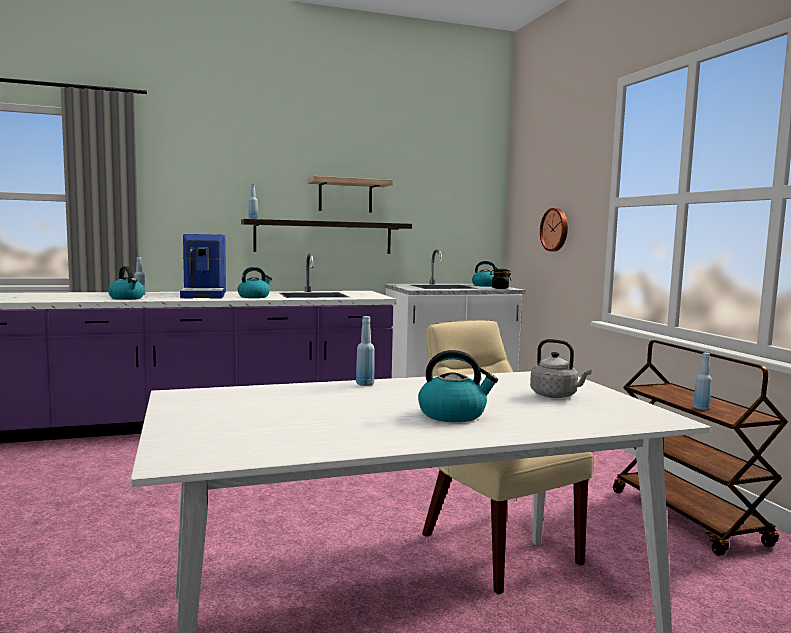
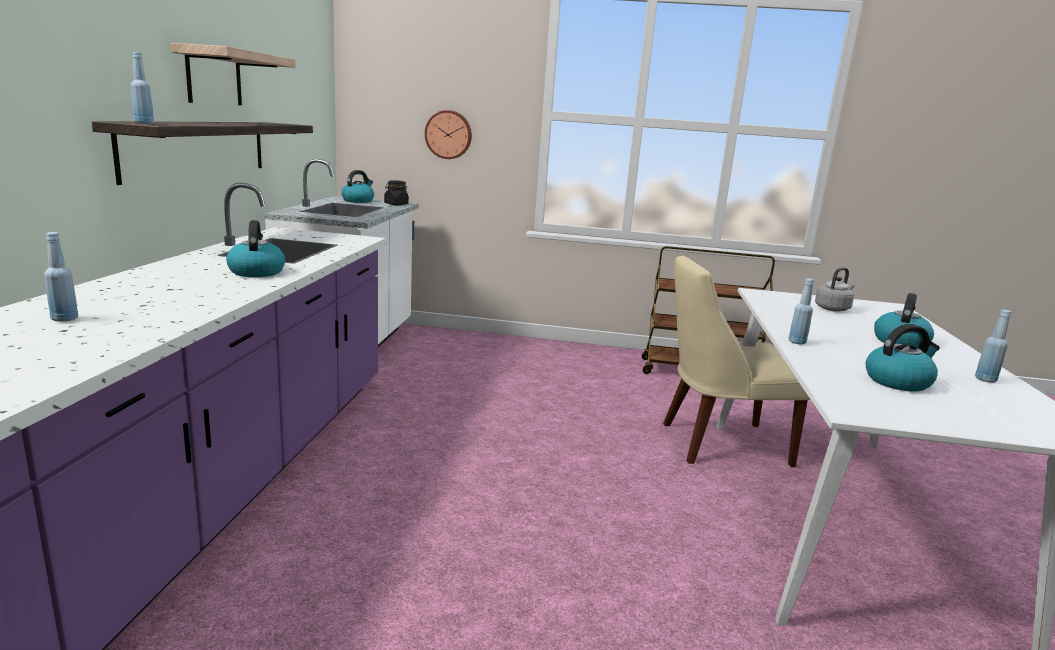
camera: 65 degrees left, 10 degrees up
kettle [108,266,145,300] -> kettle moved to [865,324,940,392]
coffee machine [180,234,226,298] -> none
blue bottle [693,353,712,410] -> blue bottle moved to [975,310,1011,383]

